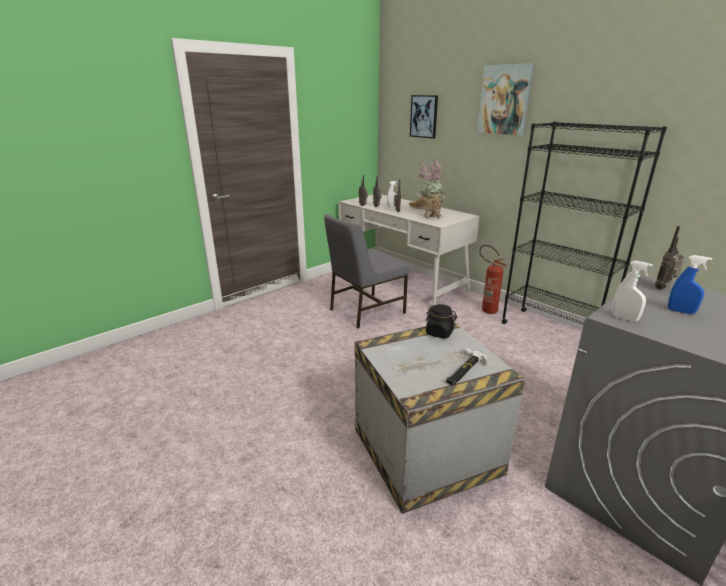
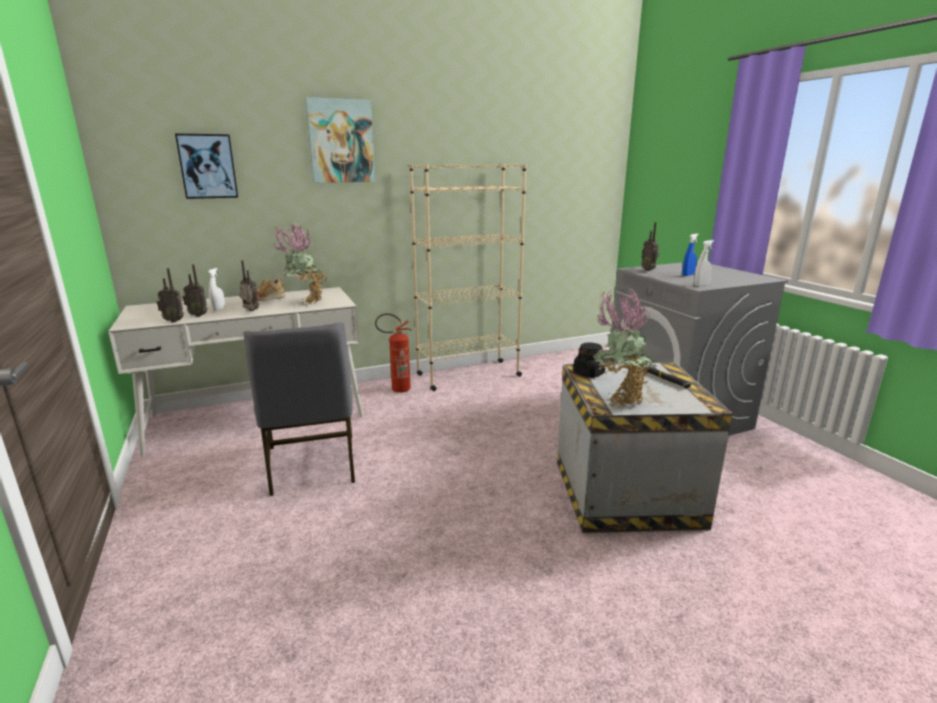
camera: 70 degrees left, 5 degrees down
black bookcase [501,121,667,325] -> beige bookcase [409,164,527,391]
none -> potted plant [593,288,655,408]

